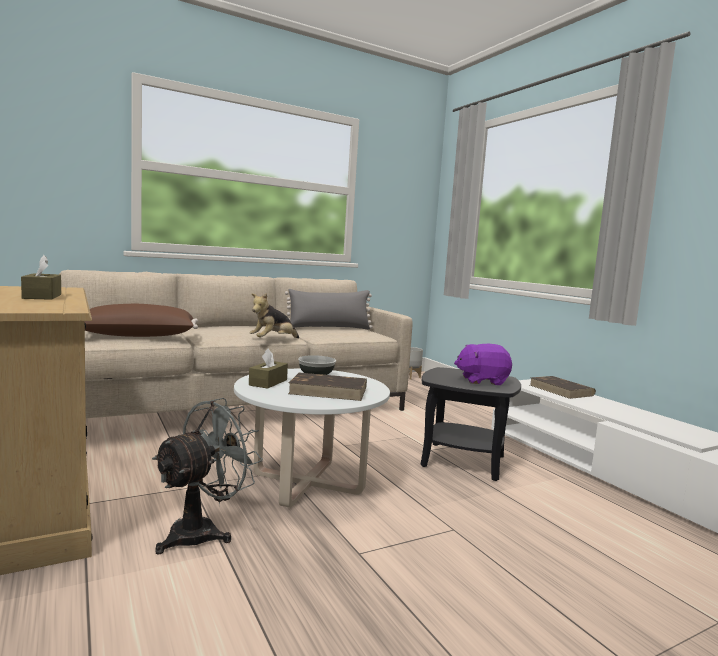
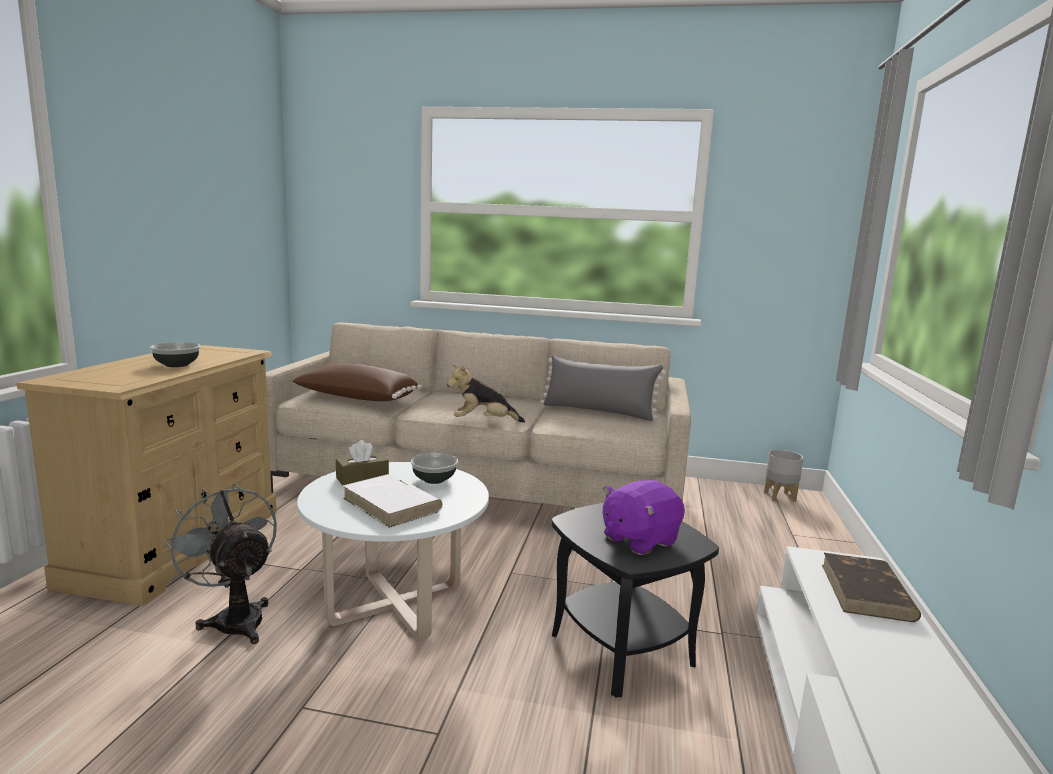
camera: 40 degrees right, 5 degrees up
brown tissue box [21,255,61,300] -> bowl [150,342,200,367]
grey fan [152,398,263,554] -> grey fan turned 120 degrees counterclockwise [165,483,277,644]
brown book [288,373,367,401] -> white book [343,474,443,528]
purple plush toy [454,344,512,385] -> purple plush toy turned 75 degrees counterclockwise [603,480,685,555]

